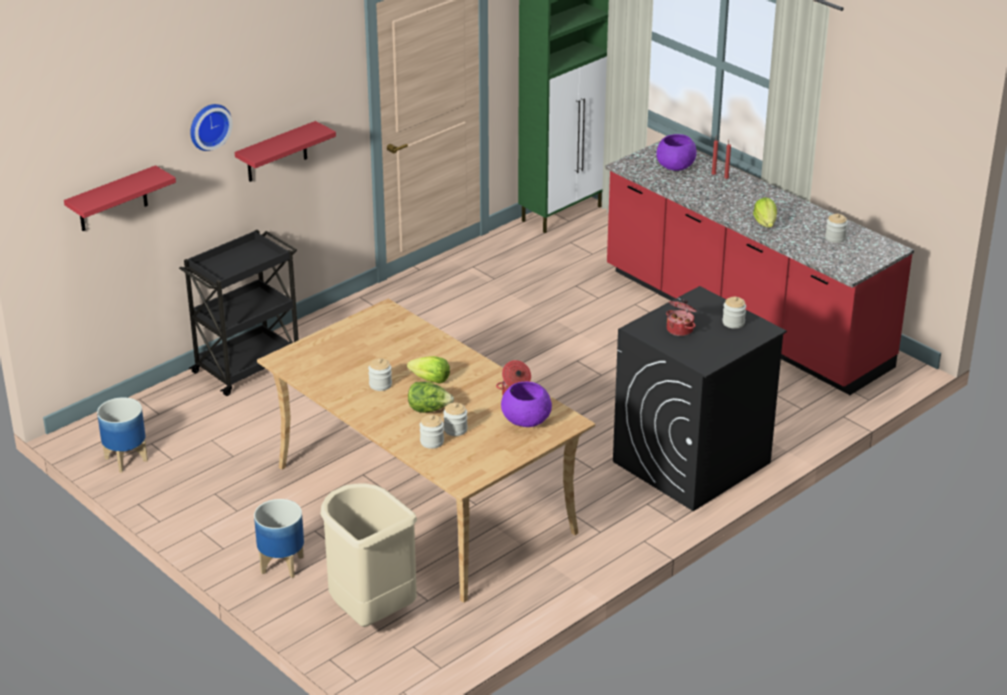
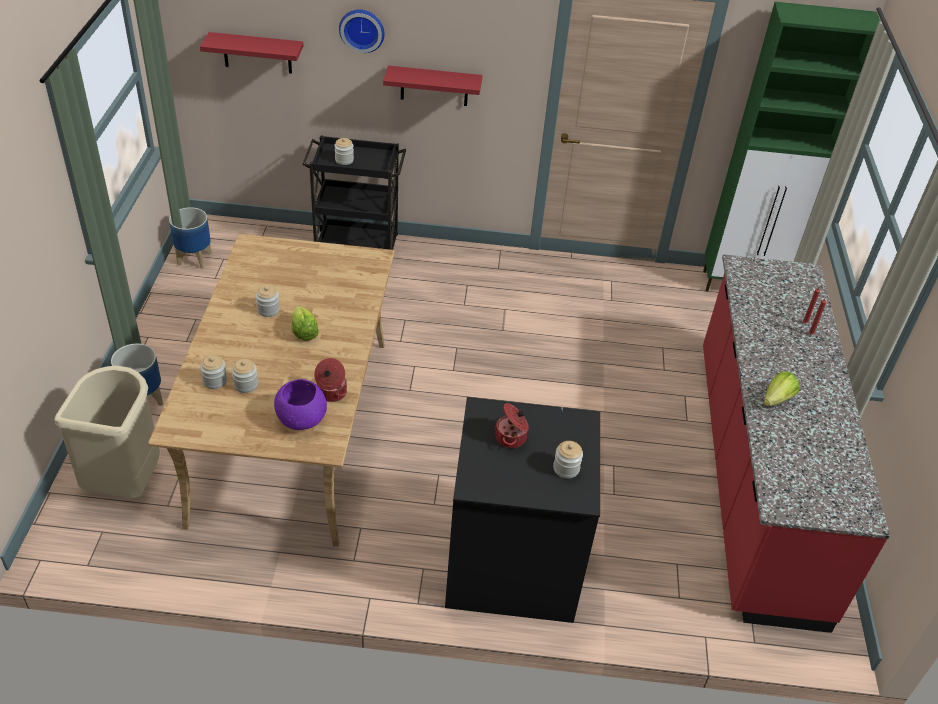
camera: 45 degrees right, 10 degrees up
lettuce [408,382,454,413] -> none
purple bowl [656,134,697,171] -> none
jar [825,214,848,243] -> jar moved to [334,138,354,165]

